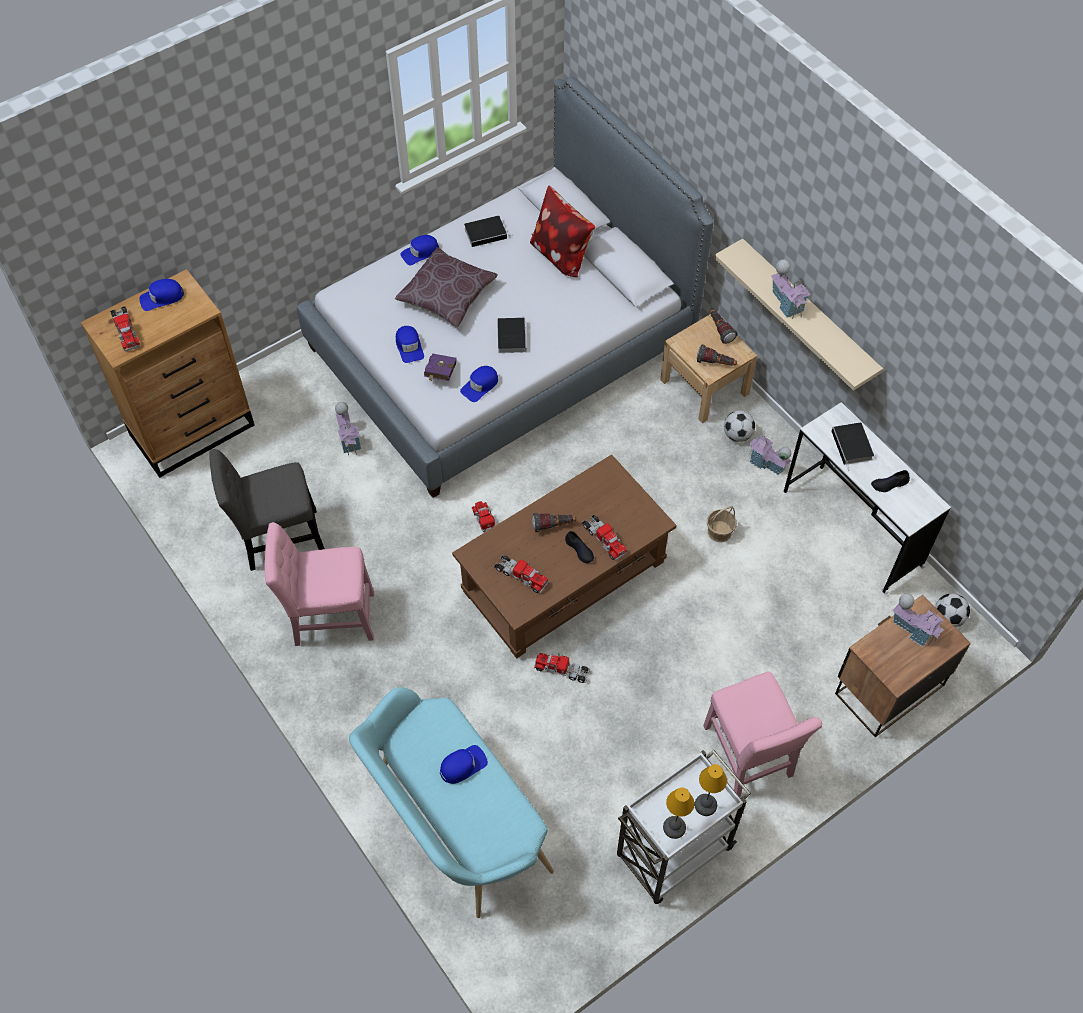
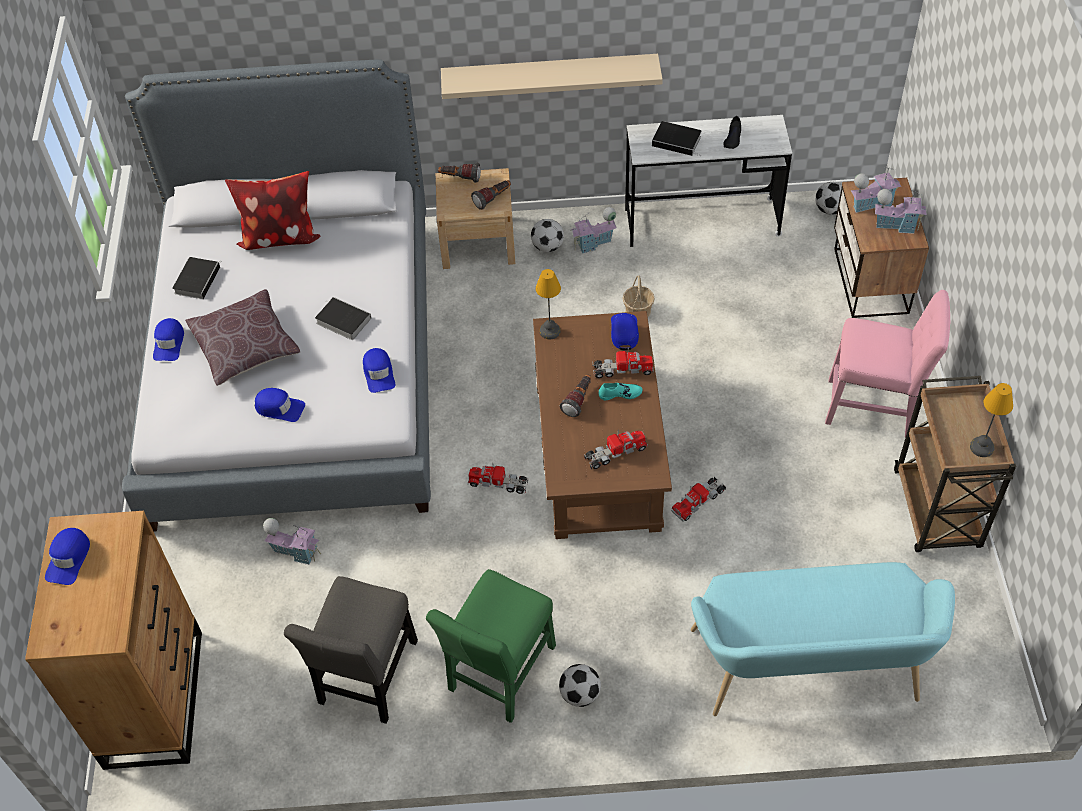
camera: 55 degrees left, 5 degrees down
toy truck [110,306,140,352] -> none
pink chair [265,522,374,646] -> green chair [426,569,556,723]
purple book [424,354,457,381] -> none
blue cap [440,745,488,784] -> blue cap moved to [611,313,639,350]
black shoe [565,531,594,563] -> turquoise shoe [599,383,643,400]
white cart [617,750,751,904] -> brown cart [894,376,1016,552]
table lamp [694,764,727,816] -> table lamp moved to [535,269,561,339]
toy house [771,259,810,319] -> toy house moved to [875,189,927,234]
none -> football [559,664,601,707]

